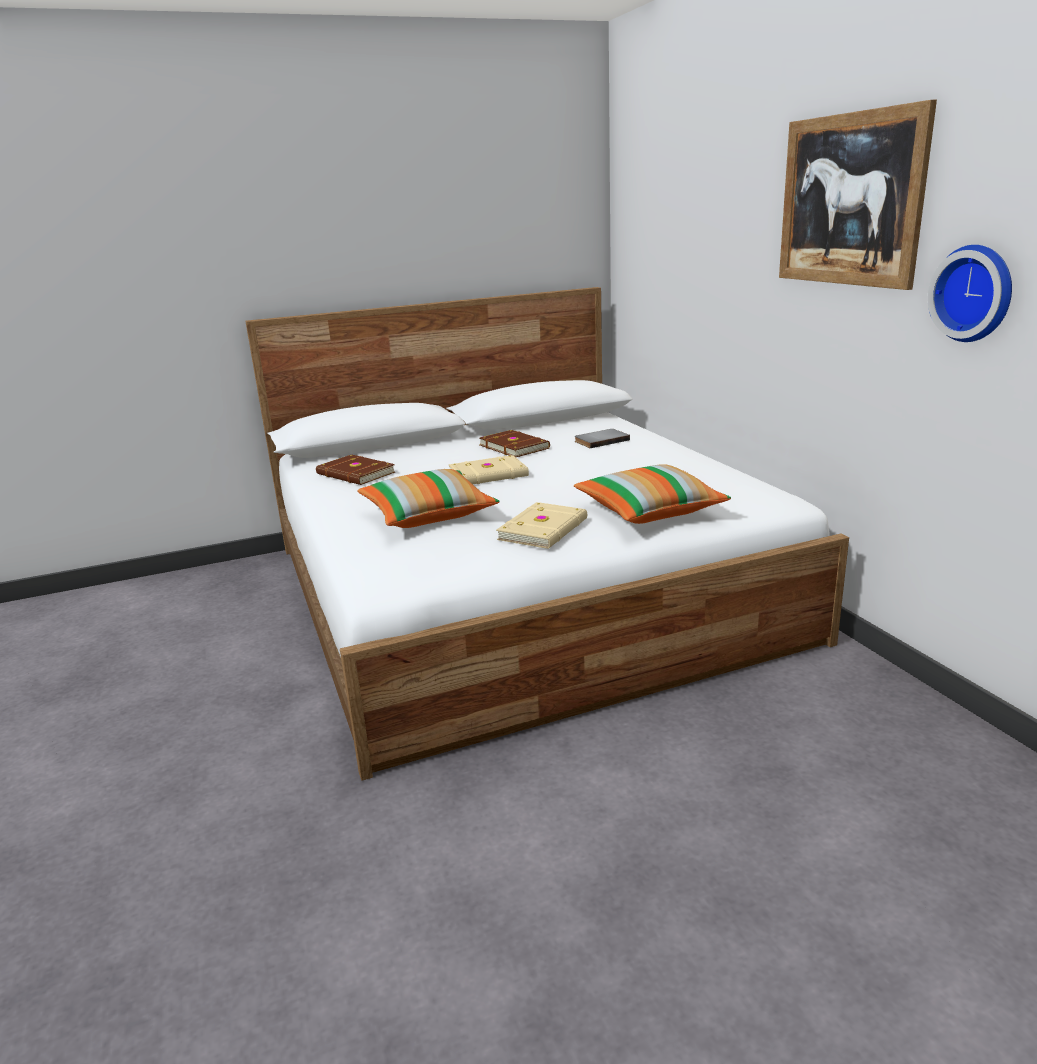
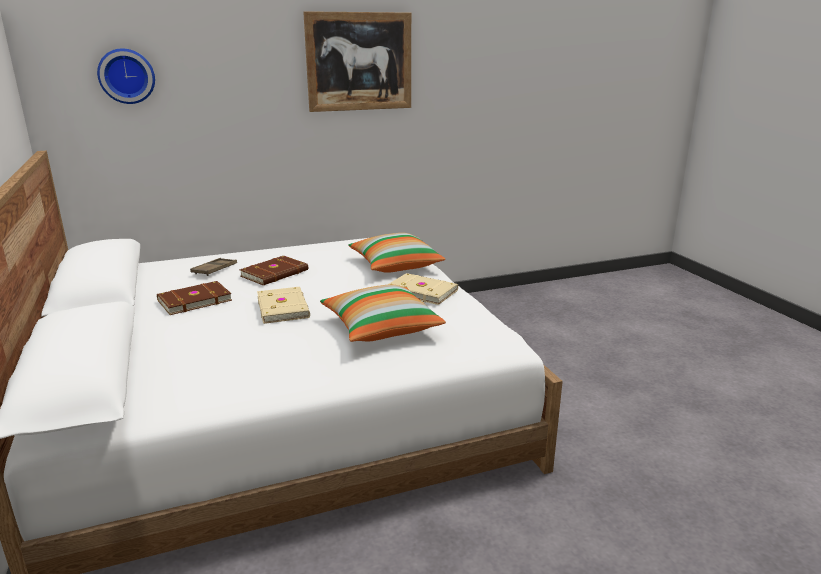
camera: 90 degrees left, 0 degrees up
brown book [316,455,395,485] -> brown book moved to [239,256,308,285]
grey book [574,429,630,448] -> brown tray [190,258,237,276]
wall clock [928,245,1012,342] -> wall clock moved to [97,48,155,104]

